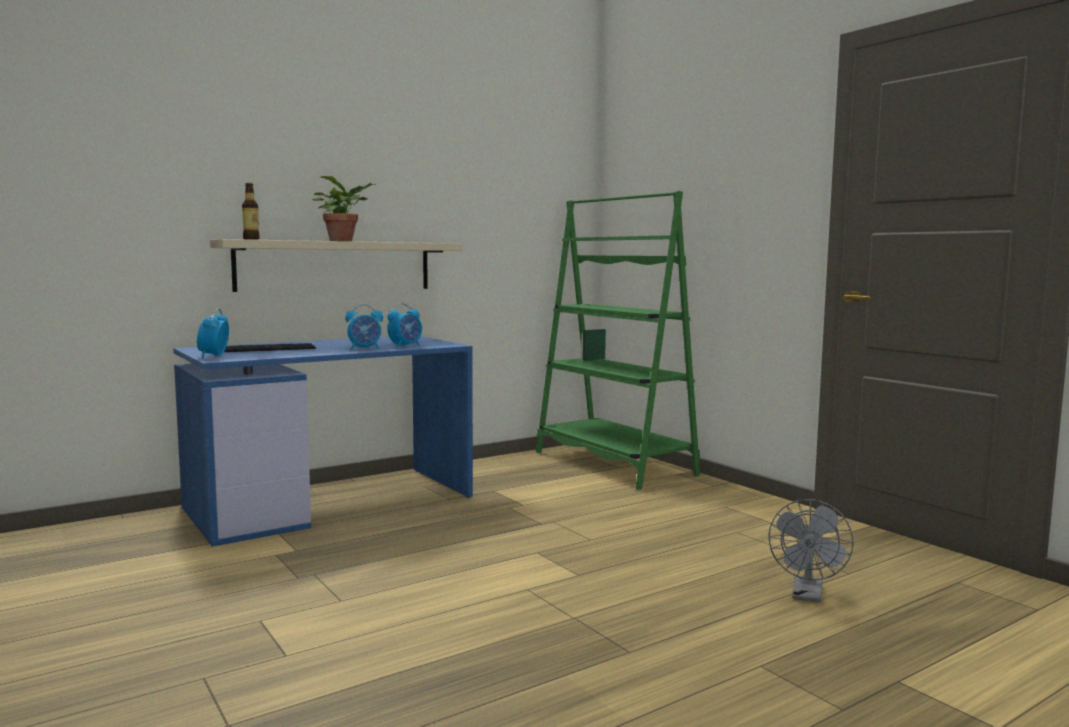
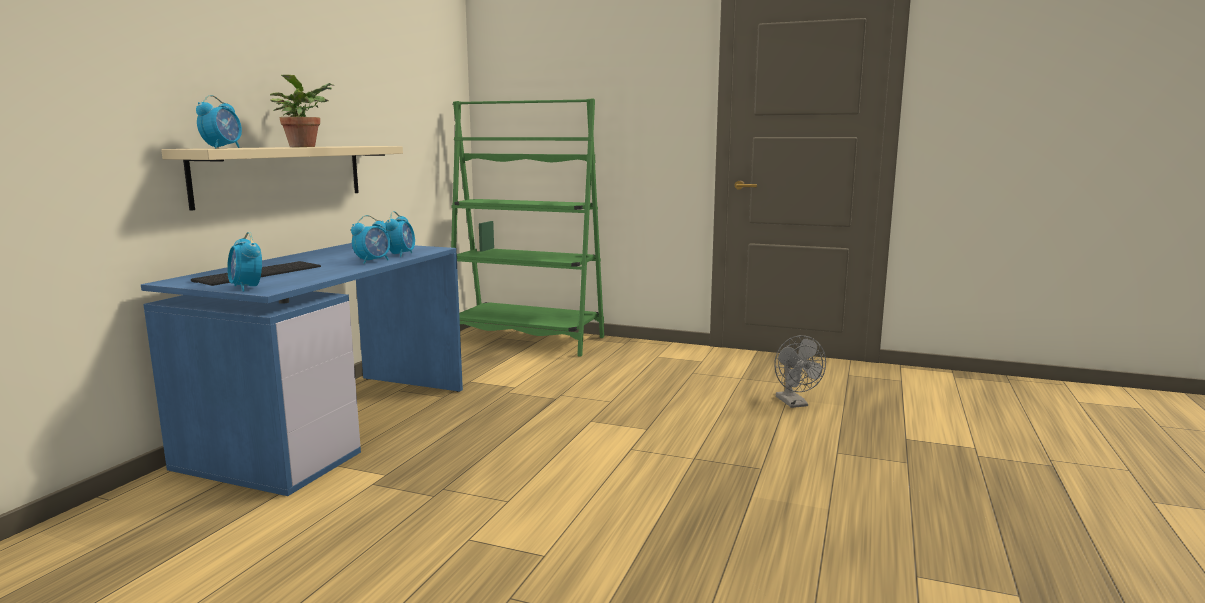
camera: 35 degrees left, 5 degrees up
bottle [242,183,260,240] -> alarm clock [196,95,242,148]

